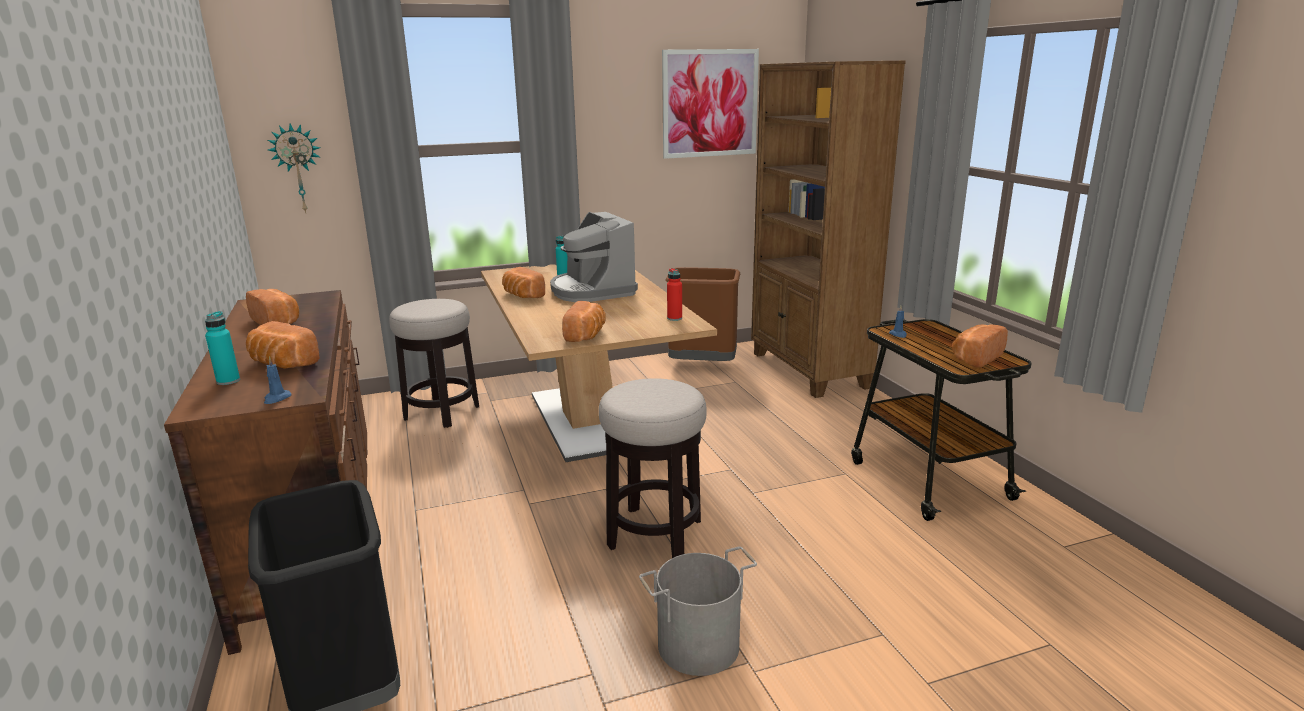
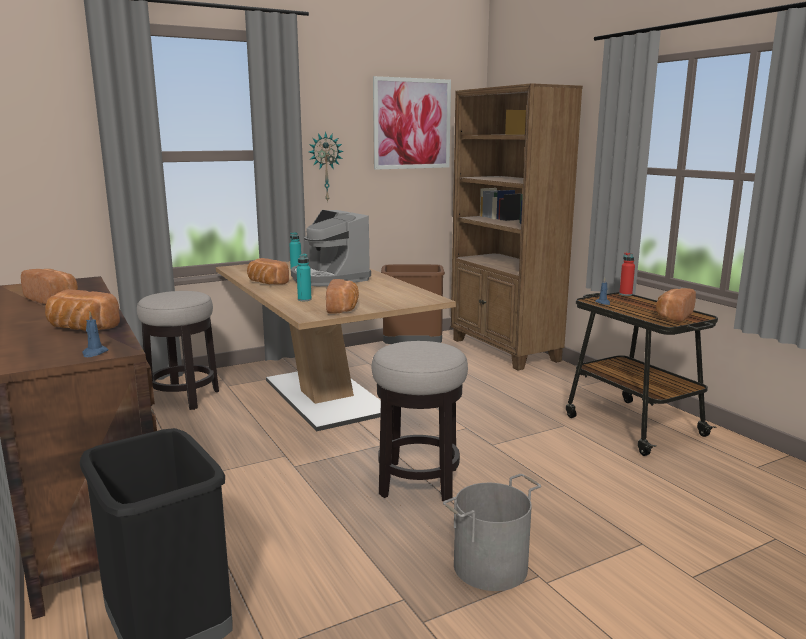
camera: 10 degrees left, 5 degrees down
turquoise bottle [205,311,240,385] -> turquoise bottle moved to [297,254,312,301]
wall clock [268,123,321,213] -> wall clock moved to [309,132,344,202]
red bottle [667,268,682,321] -> red bottle moved to [619,252,635,296]

